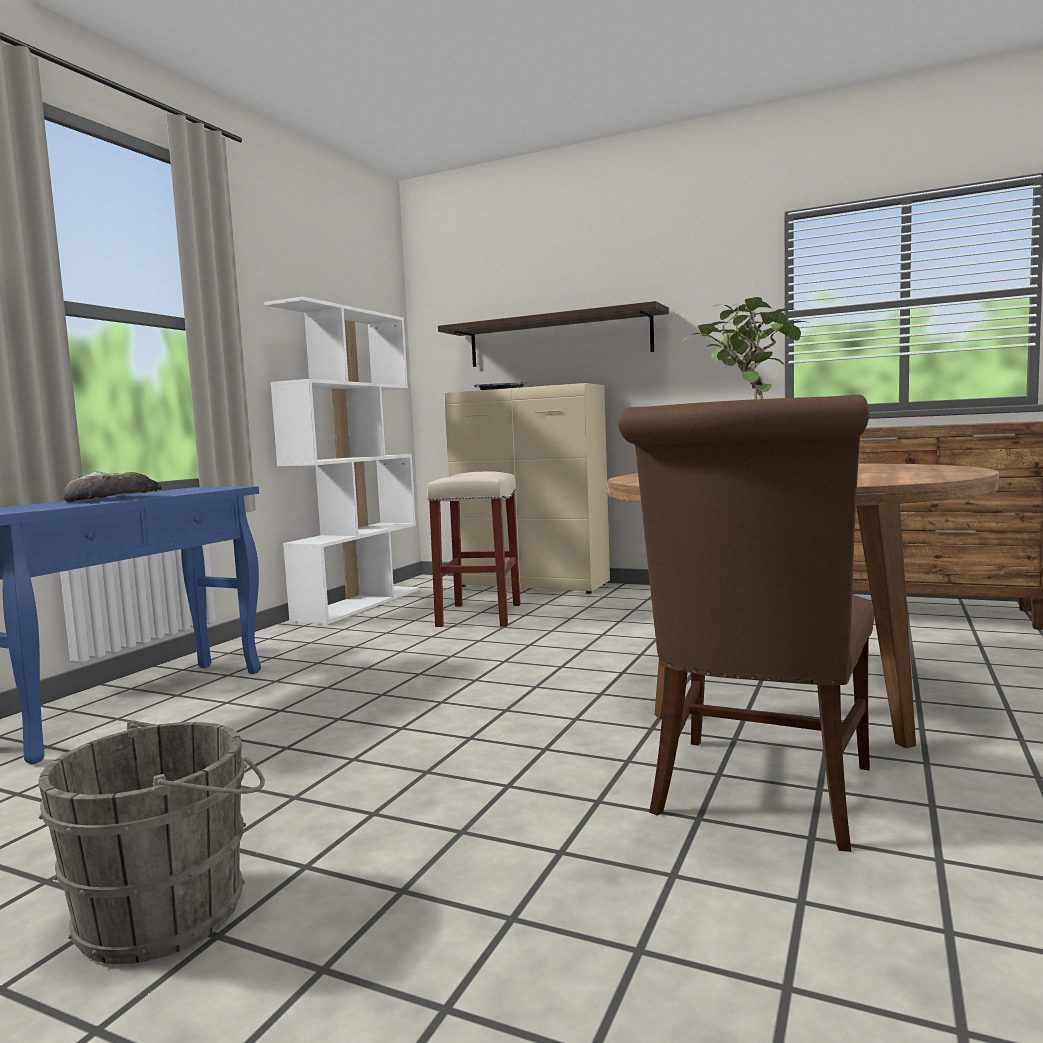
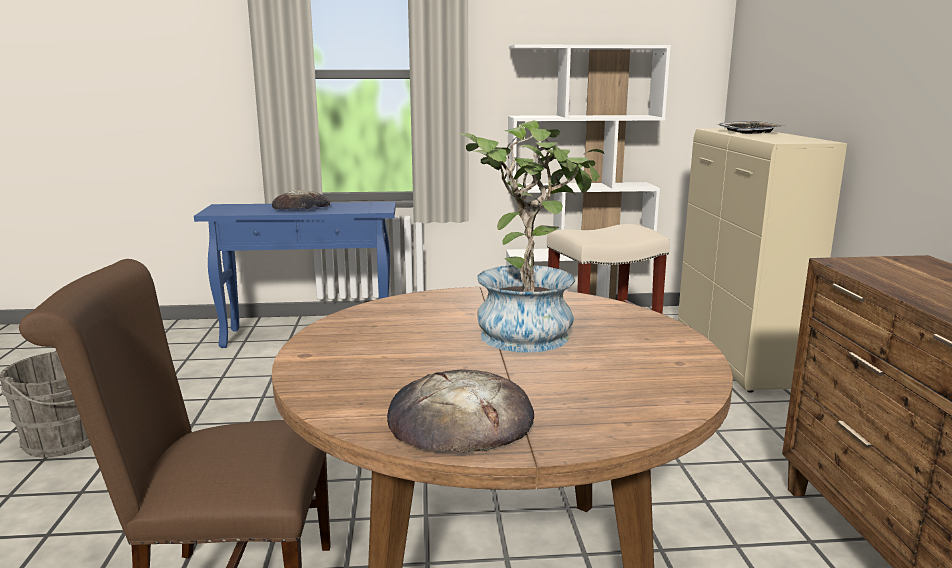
camera: 60 degrees right, 10 degrees up
shelf [438,301,669,367] -> none
none -> bread [387,370,534,453]

